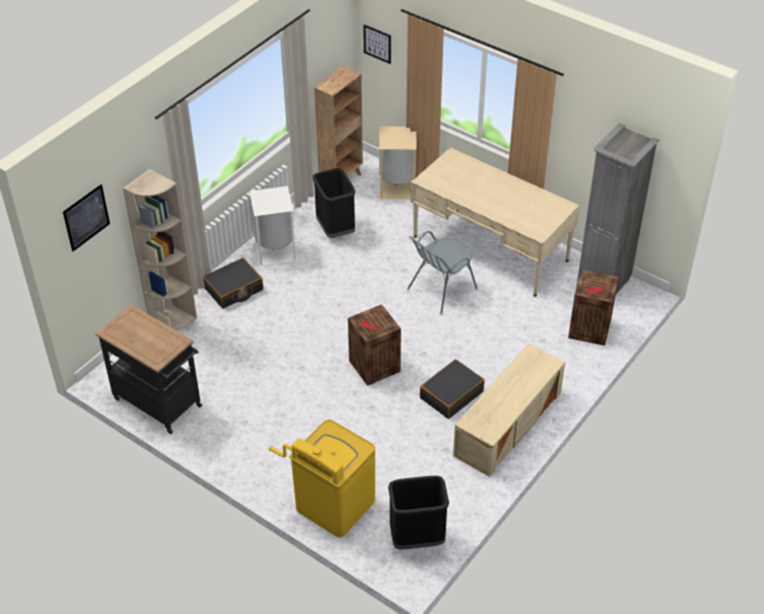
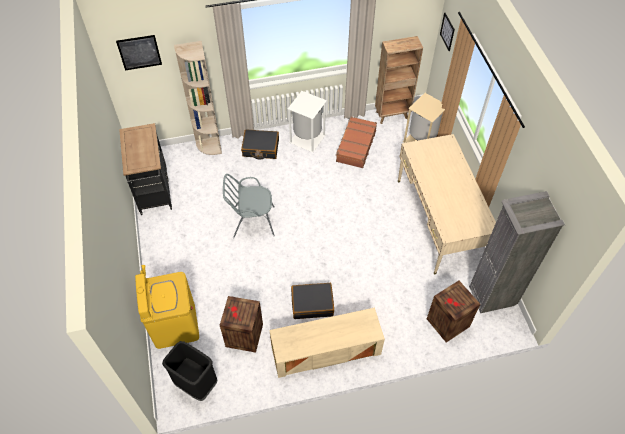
camera: 40 degrees right, 10 degrees up
black trash can [313,168,355,238] -> brown suitcase [335,117,377,168]
crate [348,304,401,386] -> crate moved to [220,296,263,353]
grey chair [407,231,478,315] -> grey chair moved to [223,174,275,238]

